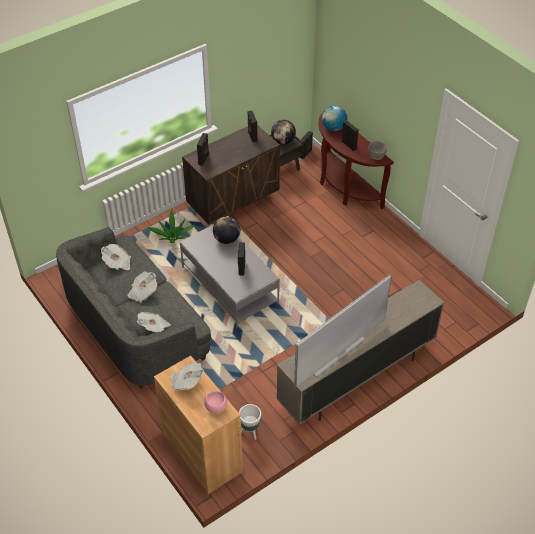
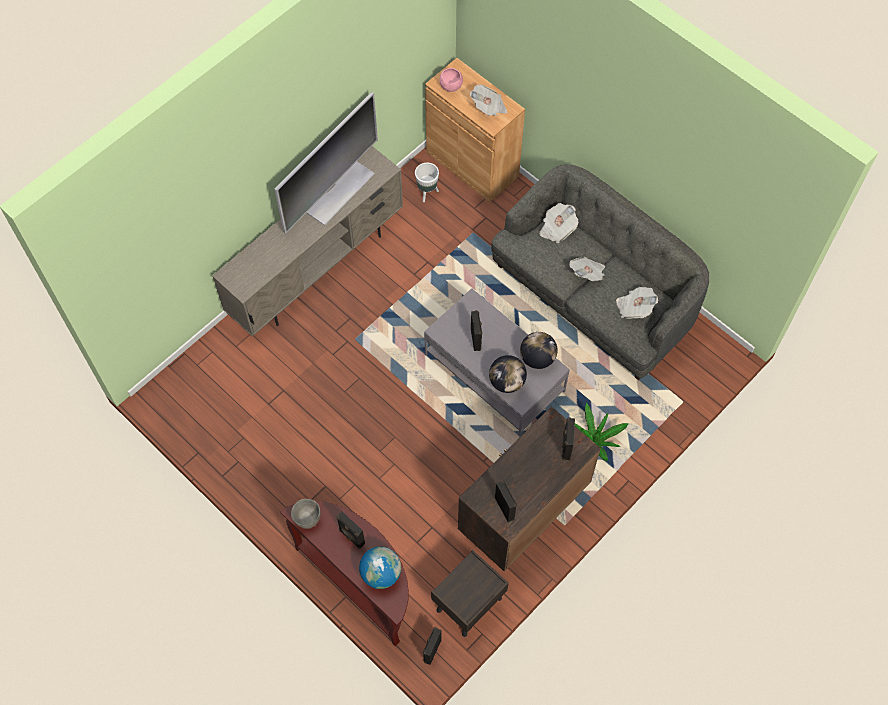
camera: 170 degrees right, 15 degrees up
globe [271,120,296,145] -> globe moved to [520,332,558,369]

